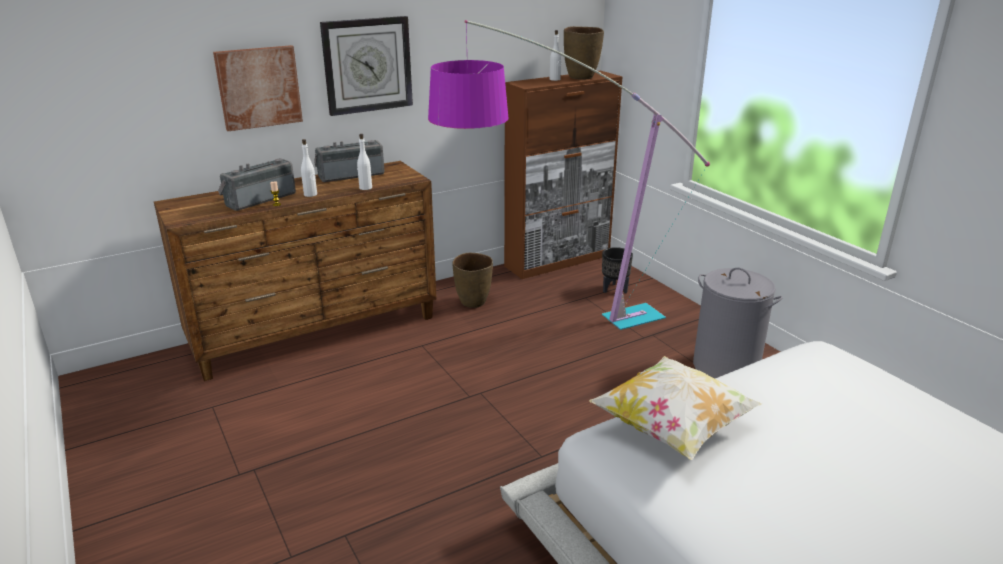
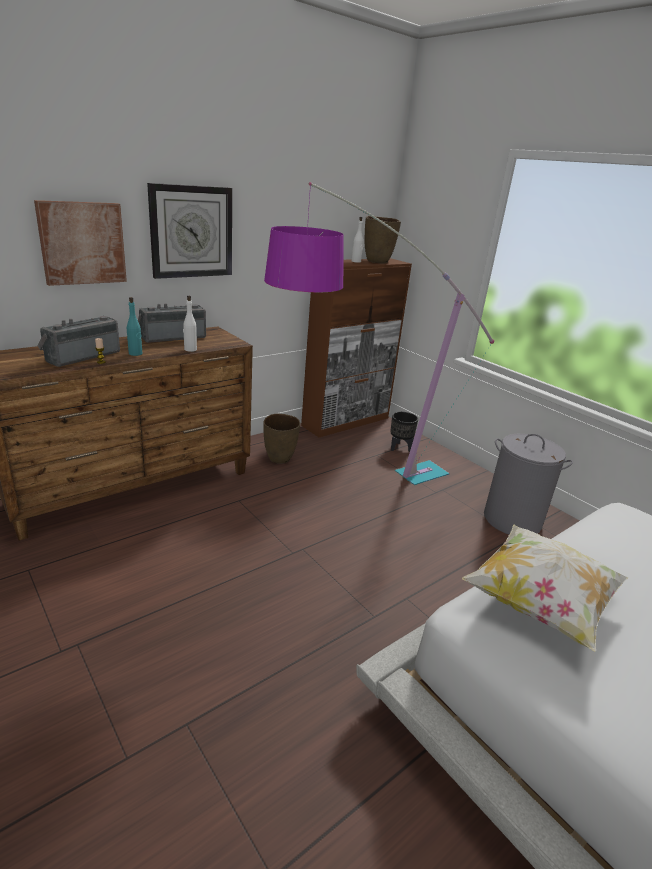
camera: 10 degrees left, 0 degrees up
white bottle [301,139,317,197] -> turquoise bottle [127,297,142,356]

